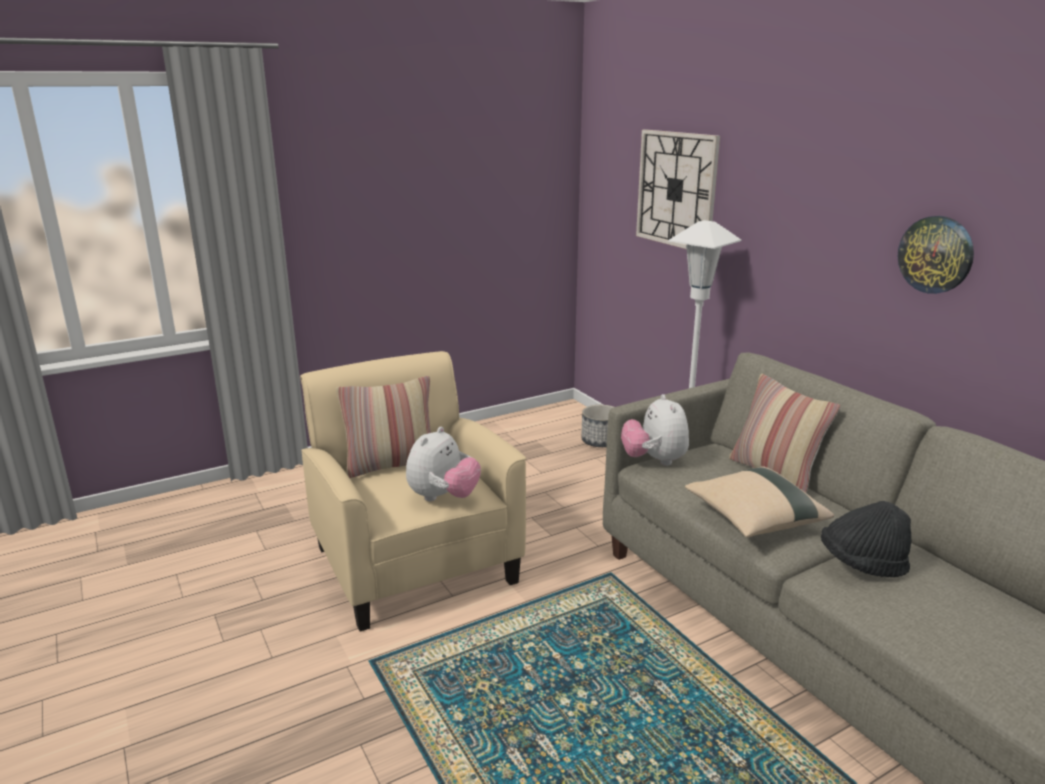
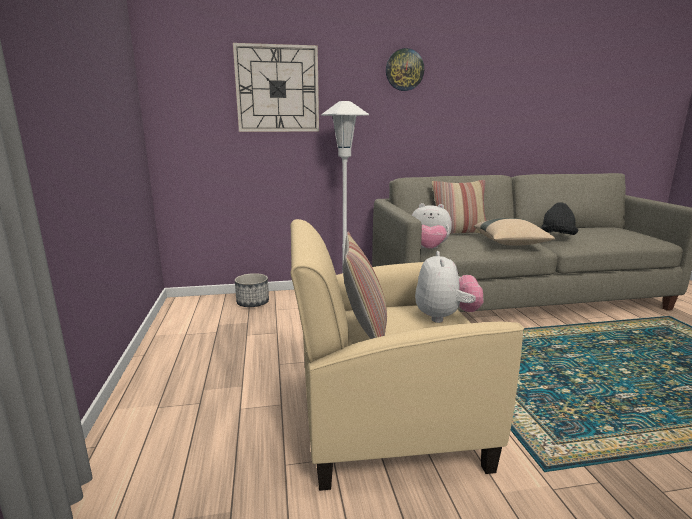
camera: 70 degrees left, 5 degrees down
plush toy [406,427,481,501] -> plush toy turned 45 degrees clockwise [415,251,483,323]
wall clock [898,216,974,294] -> wall clock moved to [386,48,424,91]

